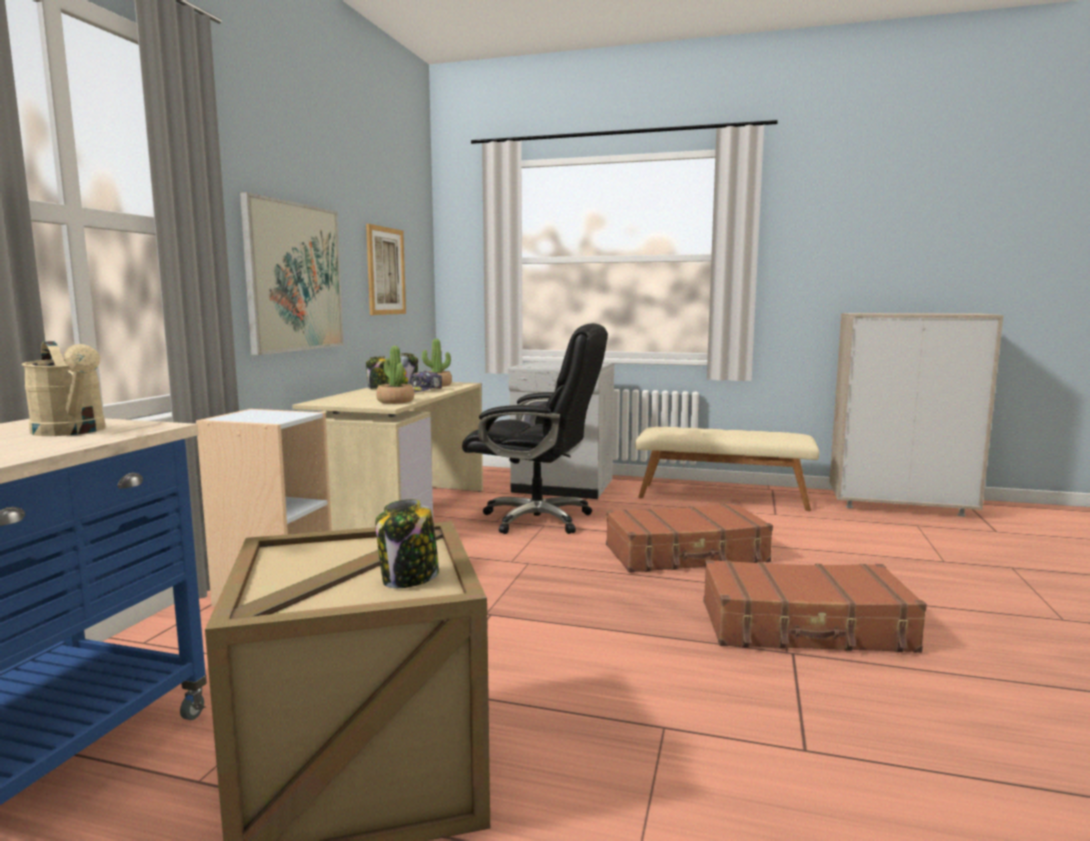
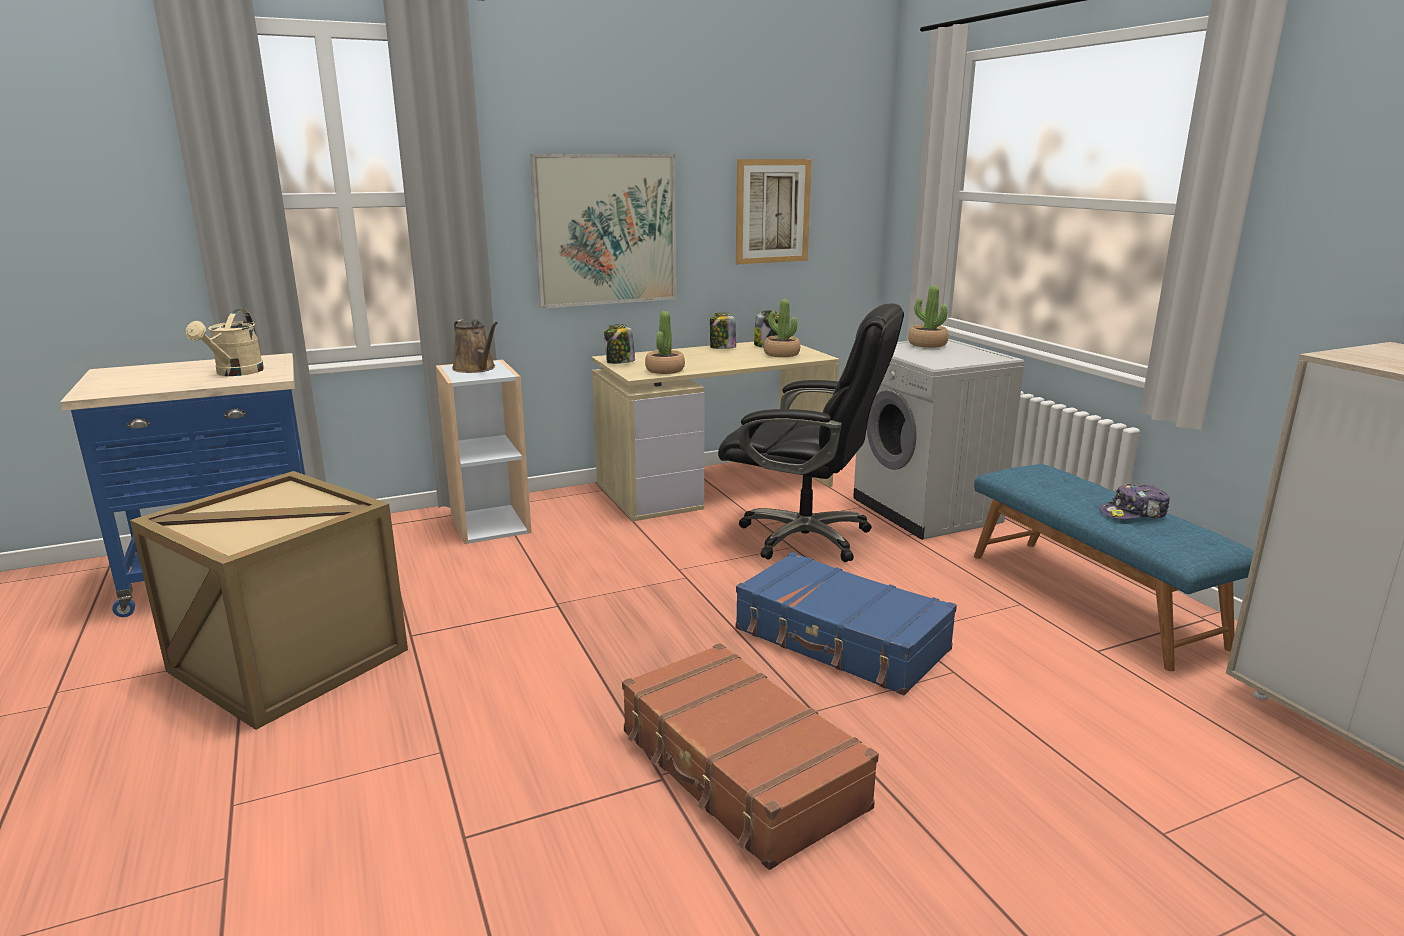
camera: 50 degrees right, 10 degrees up
jar [375,499,439,588] -> jar moved to [604,324,635,364]
cap [409,371,442,392] -> cap moved to [1099,483,1170,519]
black office chair [462,323,608,534] -> black office chair turned 45 degrees counterclockwise [718,304,904,562]
brown suitcase [606,503,773,573] -> blue suitcase [736,552,957,696]
beige bench [635,427,819,511] -> blue bench [974,464,1254,671]
none -> brown watering can [452,319,498,373]
none -> potted plant [908,285,948,348]

